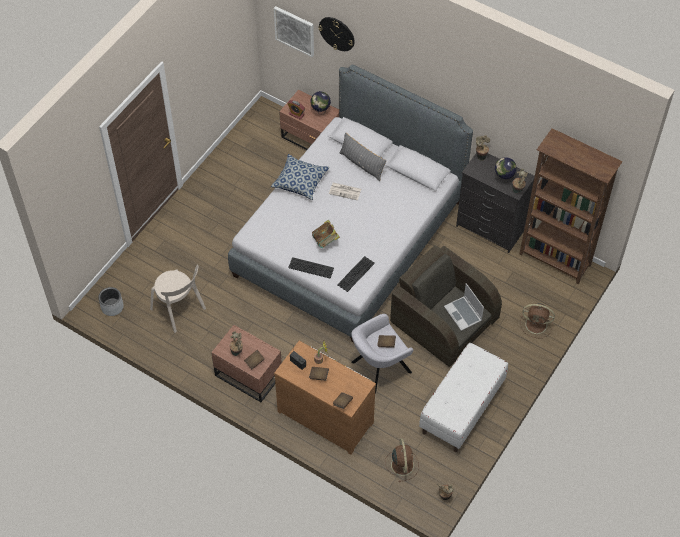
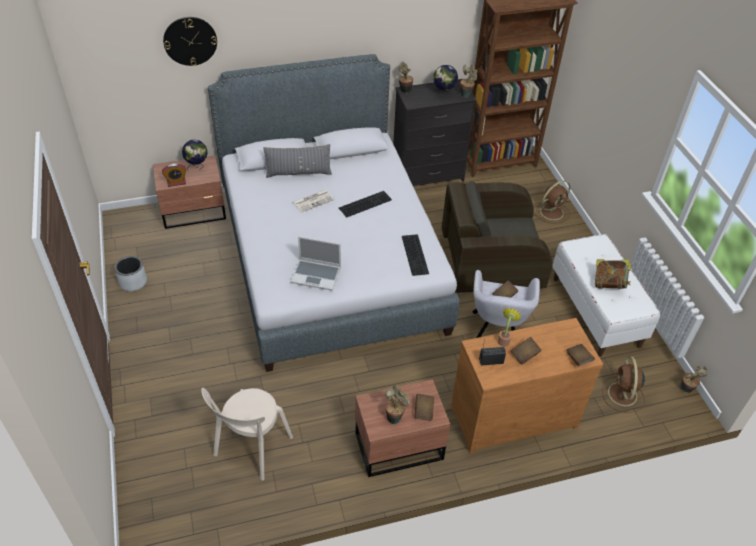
camera: 50 degrees left, 10 degrees down
grey planter [98,287,124,316] -> grey planter moved to [114,256,147,291]
beige chair [150,264,206,333] -> beige chair turned 120 degrees clockwise [201,387,293,481]
pillow [271,154,330,200] -> none
picture [274,6,314,57] -> none
keyboard [288,257,334,278] -> keyboard moved to [339,191,392,218]
book [312,220,340,248] -> book moved to [595,259,631,289]
brown fan [385,438,419,482] -> brown fan turned 120 degrees counterclockwise [602,356,645,413]
laptop [444,283,484,331] -> laptop moved to [290,236,341,291]

